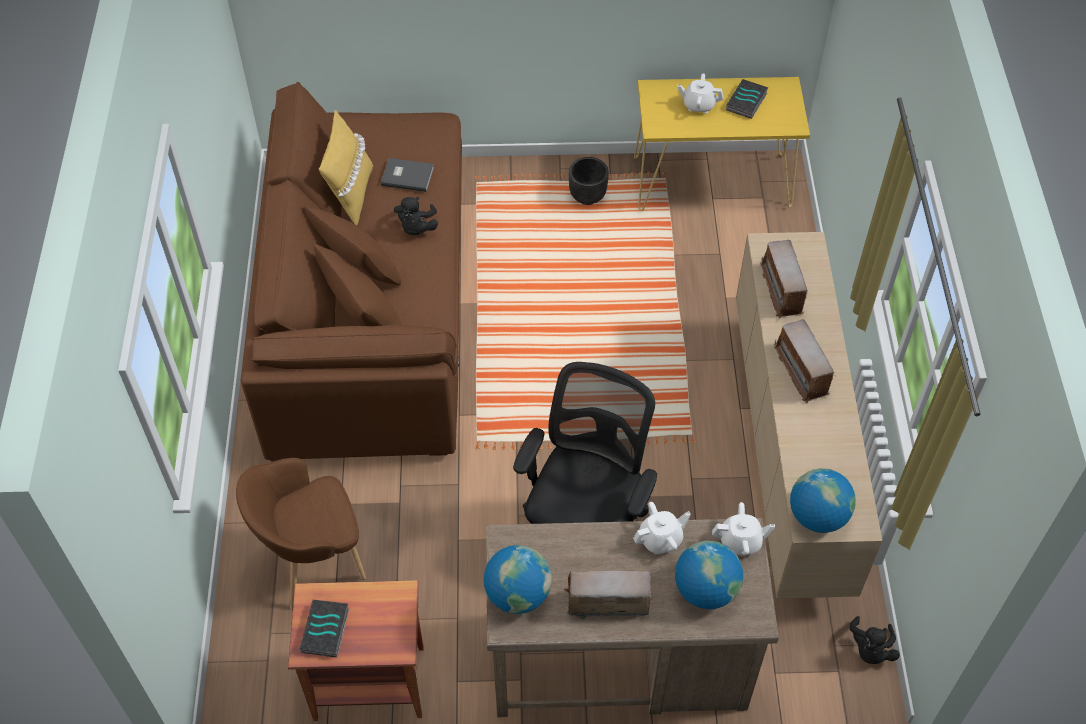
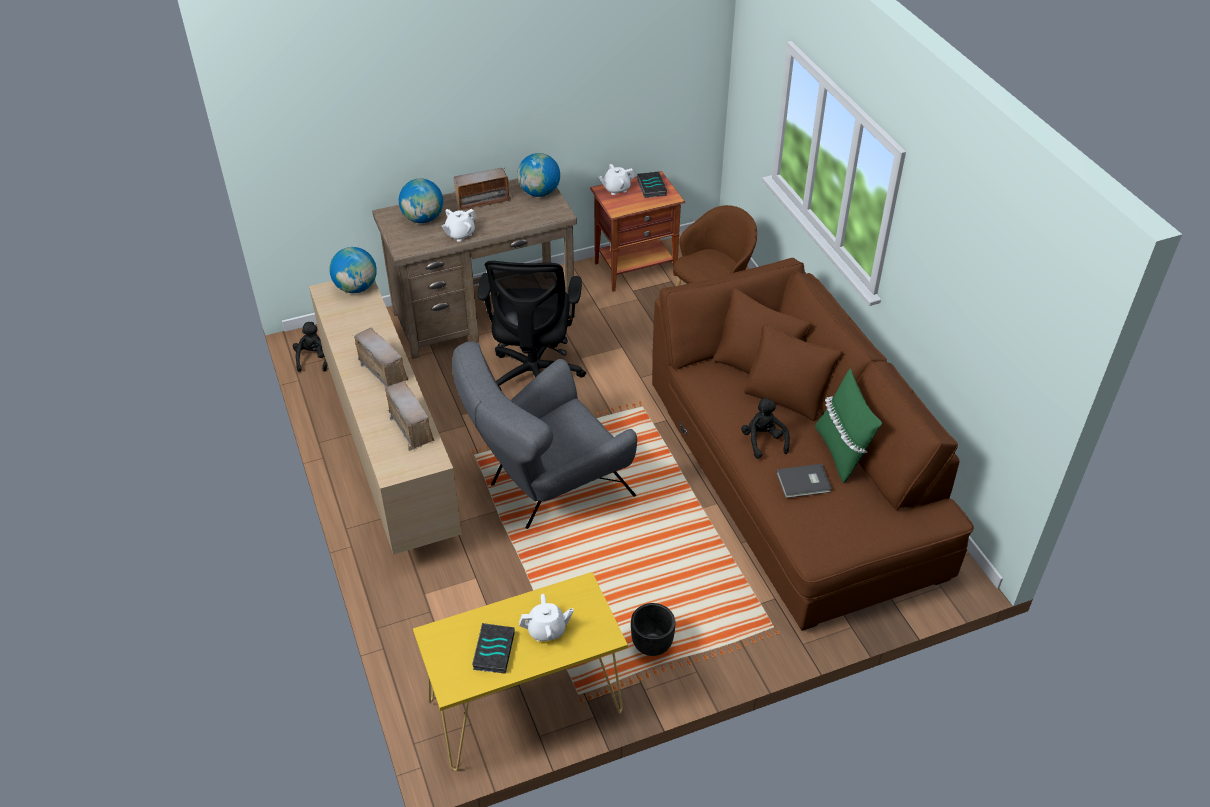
camera: 160 degrees right, 10 degrees down
yellow pillow [319,110,373,225] -> green pillow [815,369,882,484]
white teapot [712,502,775,555] -> white teapot moved to [599,164,635,195]
none -> grey armchair [452,341,637,529]

